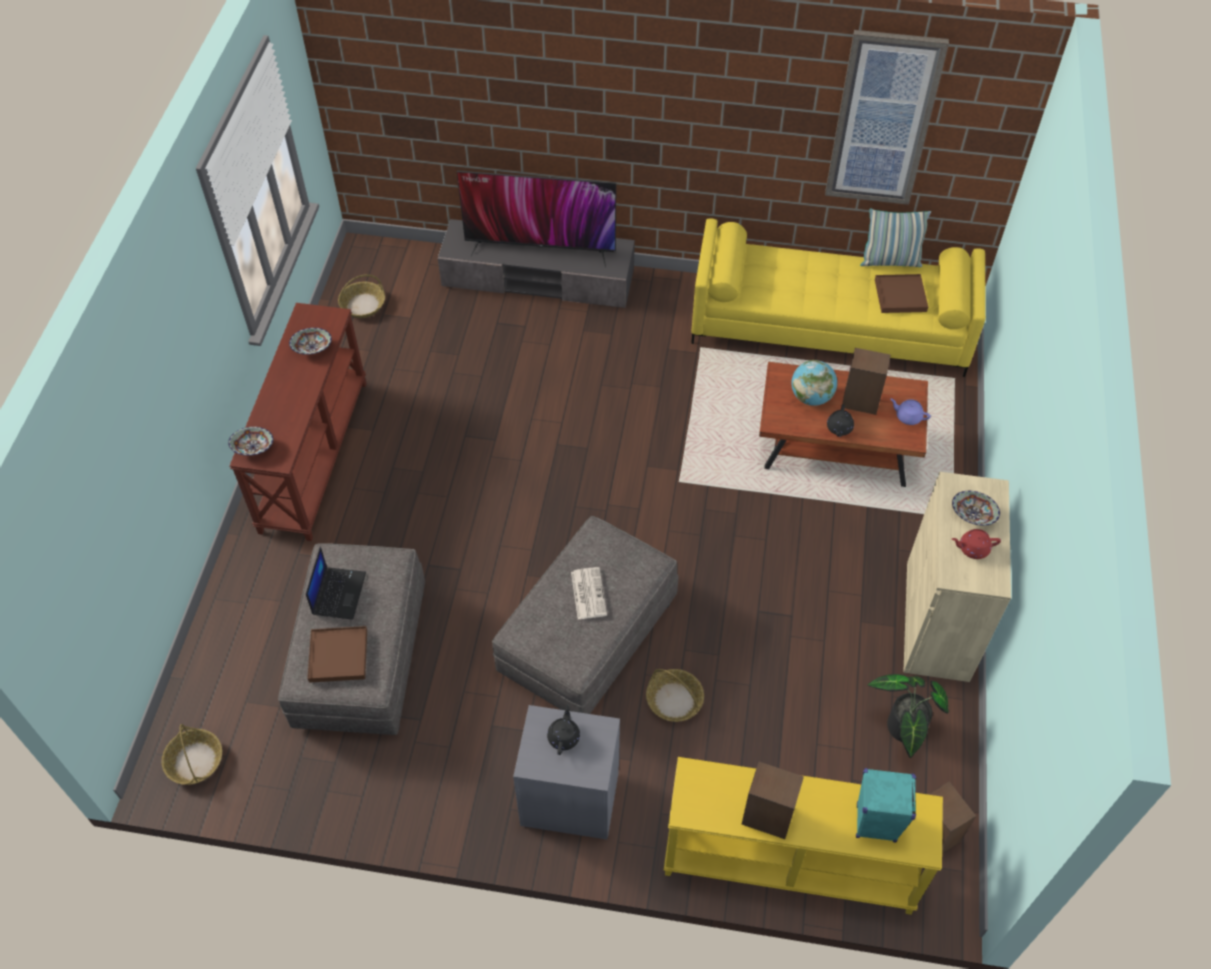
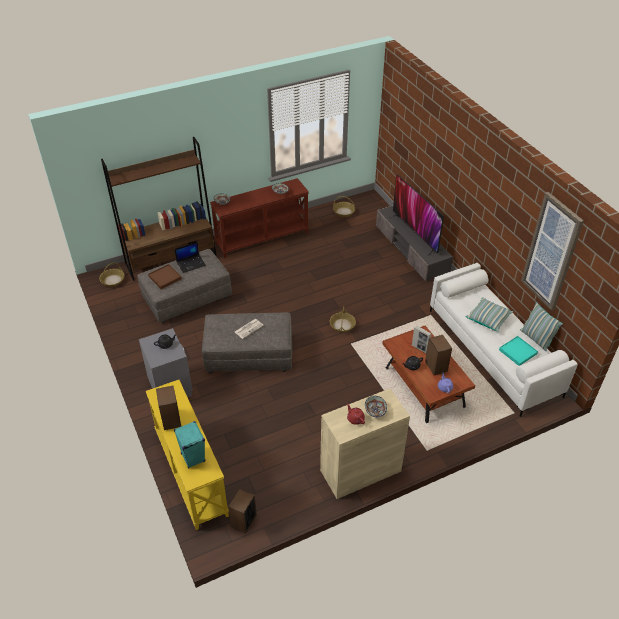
camera: 55 degrees right, 10 degrees down
basket [646,669,704,722] -> basket moved to [330,306,356,332]
yellow sofa [691,218,986,377] -> white sofa [430,263,578,417]
globe [791,360,837,406] -> picture frame [412,325,432,353]
potted plant [867,674,949,758] -> none
brown tray [875,274,928,313] -> turquoise tray [499,336,538,366]
none -> brown bookcase [101,137,216,281]
none -> pillow [466,297,513,332]

